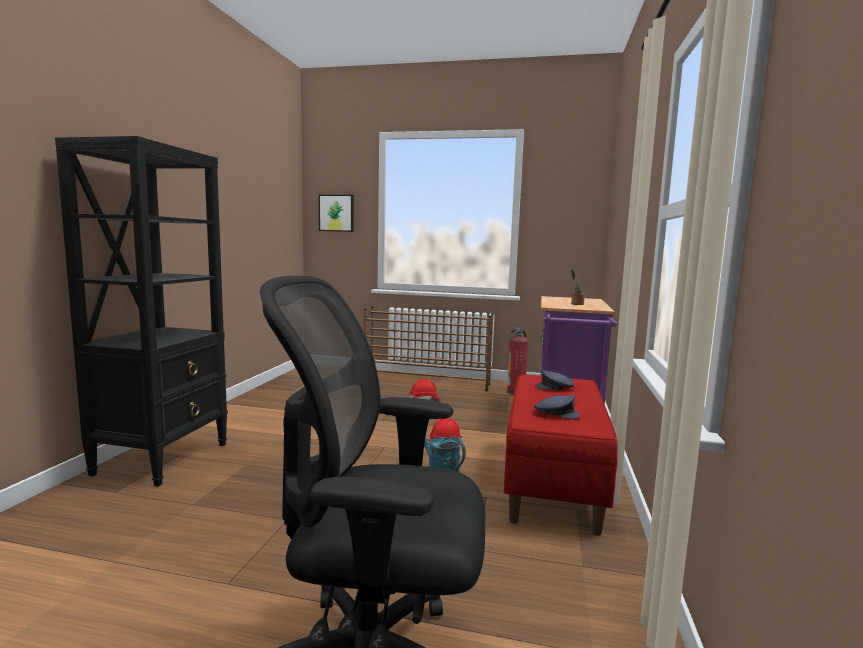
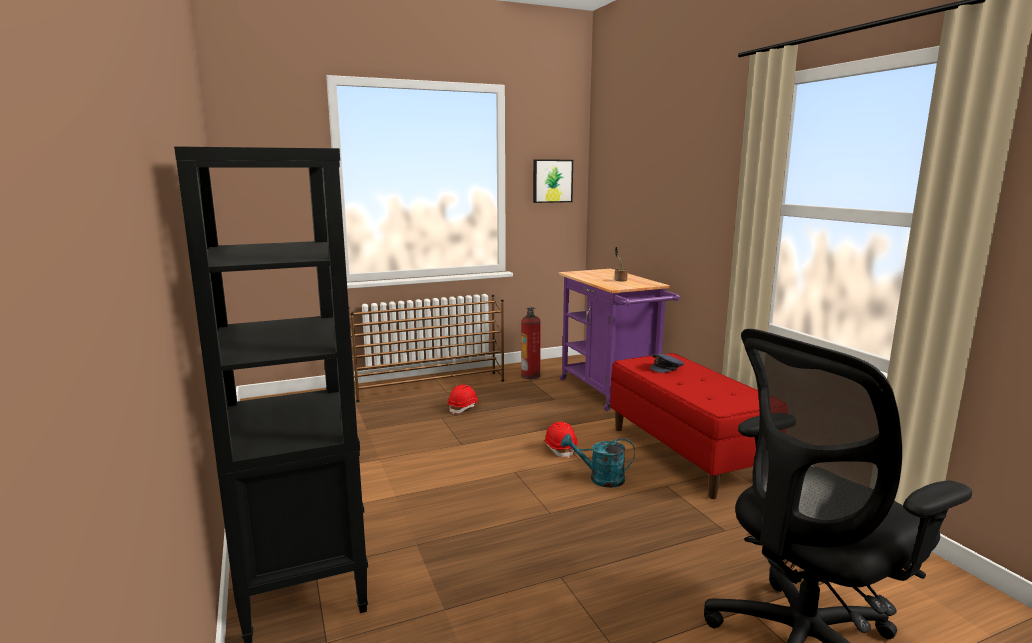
camera: 35 degrees left, 5 degrees up
picture [319,195,354,232] -> picture moved to [533,159,573,203]
grey cap [534,395,581,419] -> none

